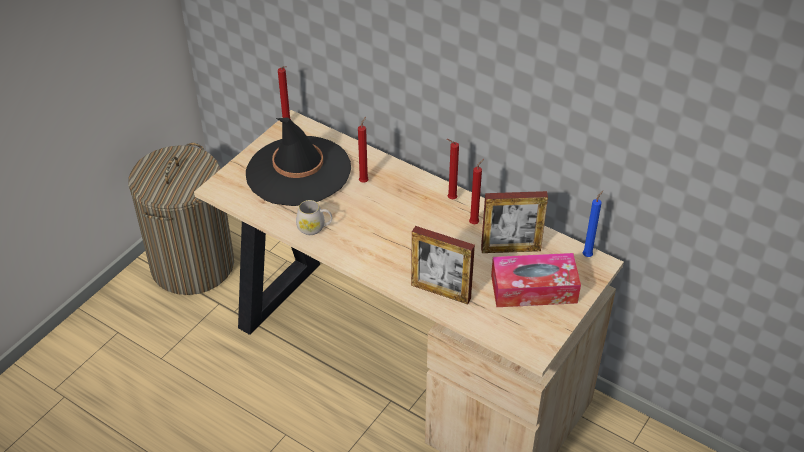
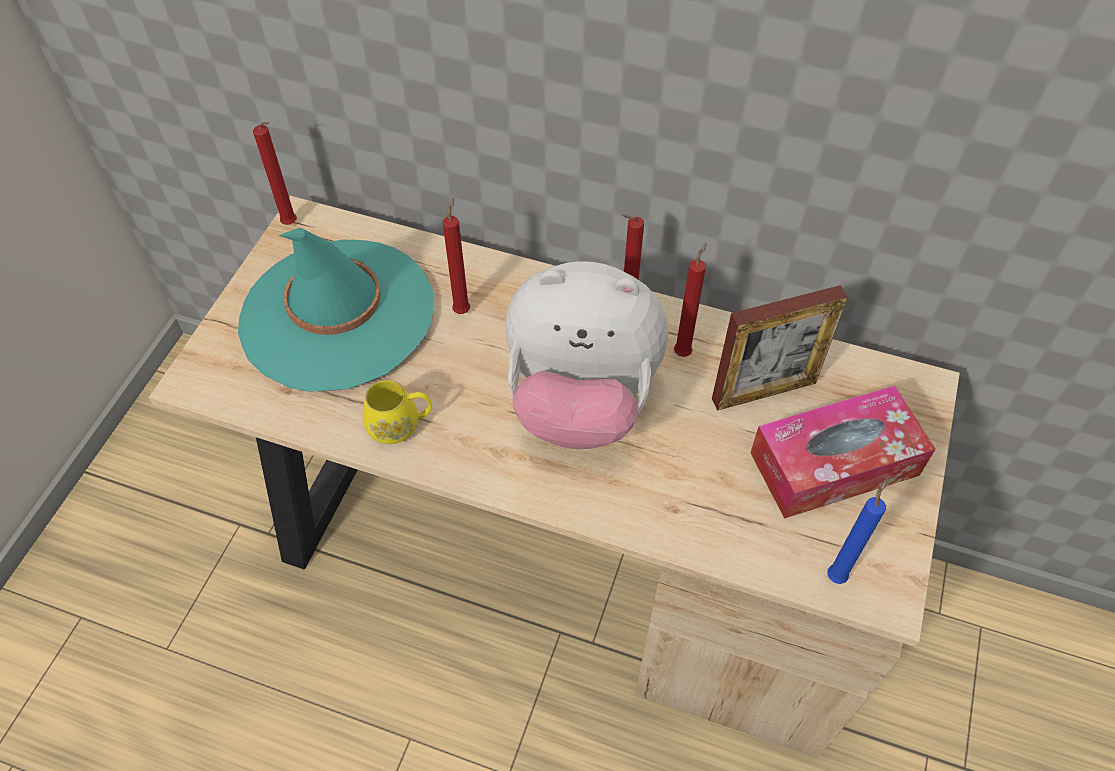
camera: 15 degrees left, 10 degrees up
laundry basket [128,143,234,295] -> none
black hat [246,117,351,206] -> turquoise hat [238,228,433,392]
white mug [296,200,332,235] -> yellow mug [362,380,432,444]
picture frame [411,226,475,305] -> none
blue candle [583,191,603,257] -> blue candle moved to [827,479,887,584]
none -> plush toy [505,261,668,449]

